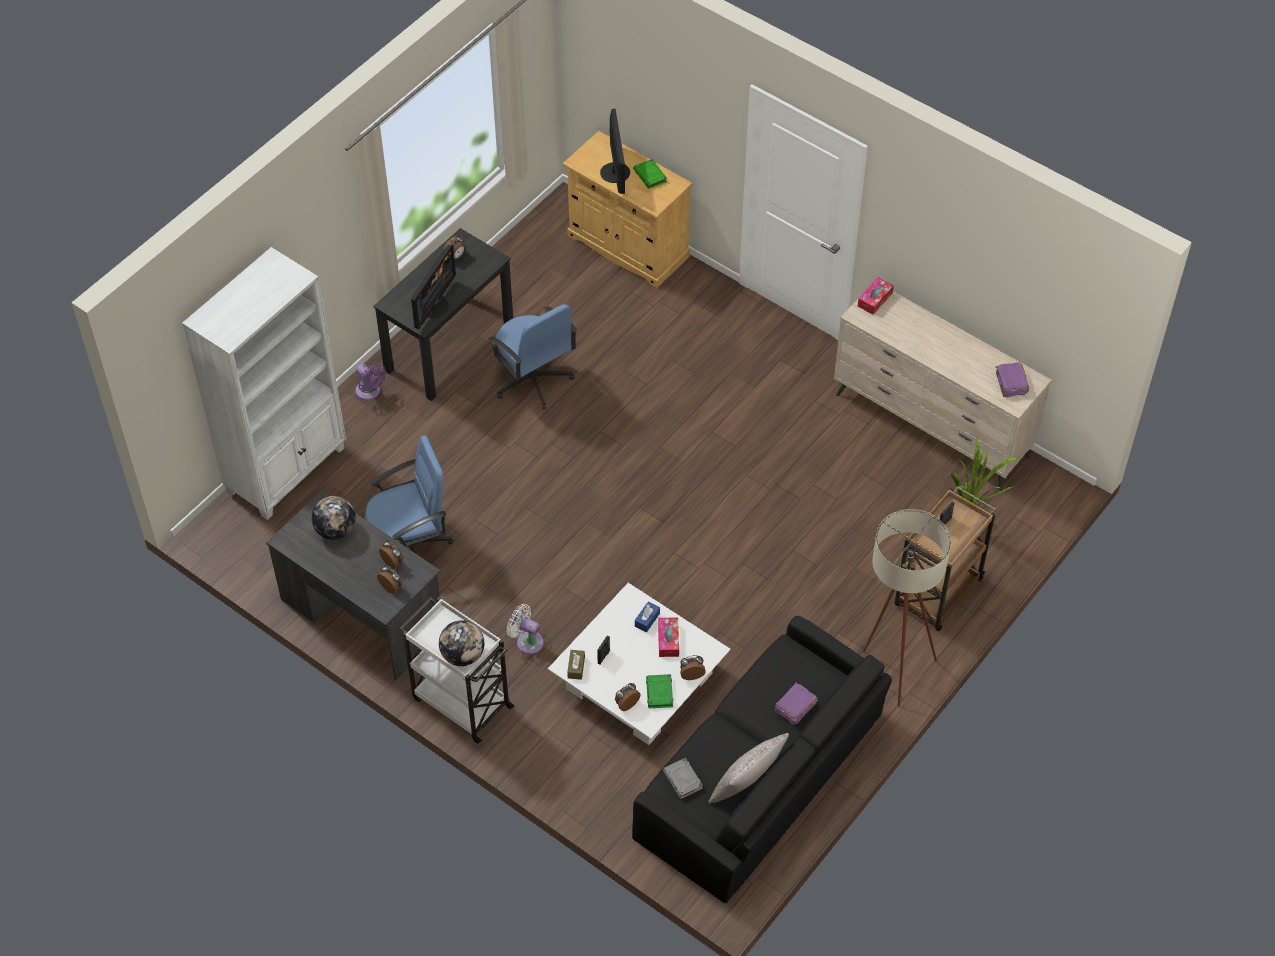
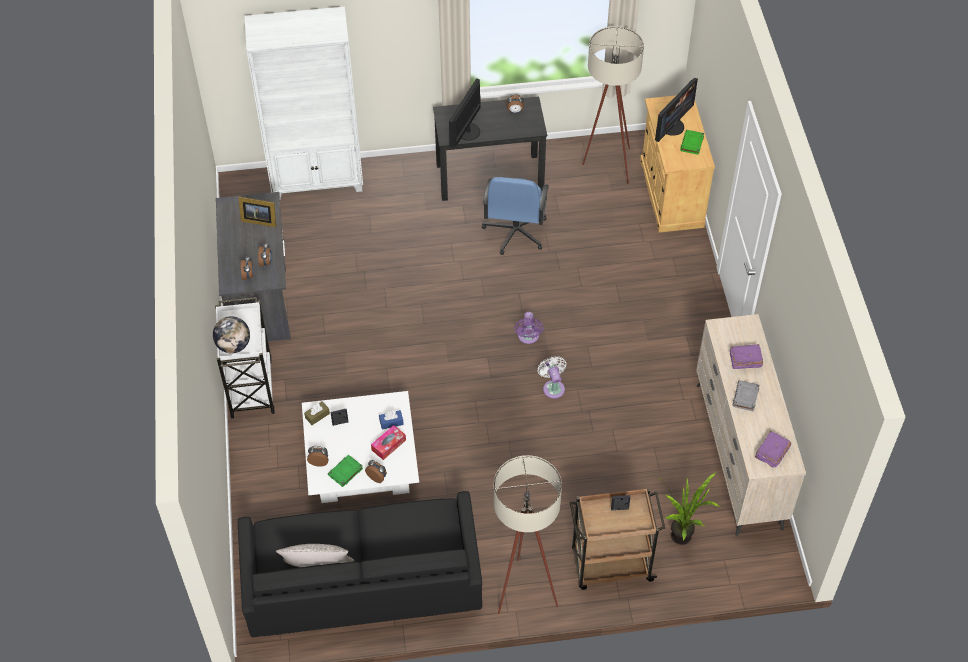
camera: 45 degrees right, 0 degrees up
globe [311,496,356,540] -> picture frame [238,197,276,227]
purple fan [355,363,386,400] -> purple fan moved to [514,312,544,344]
blue office chair [365,435,453,554] -> none
monitor [411,244,456,330] -> monitor turned 135 degrees clockwise [449,78,481,148]
white fan [507,604,544,654] -> white fan moved to [538,356,567,399]
grey book [663,758,703,799] -> grey book moved to [732,380,760,412]
purple book [774,682,817,725] -> purple book moved to [730,344,763,369]
tissue box [858,277,894,315] -> none
none -> beige floor lamp [582,26,644,184]

